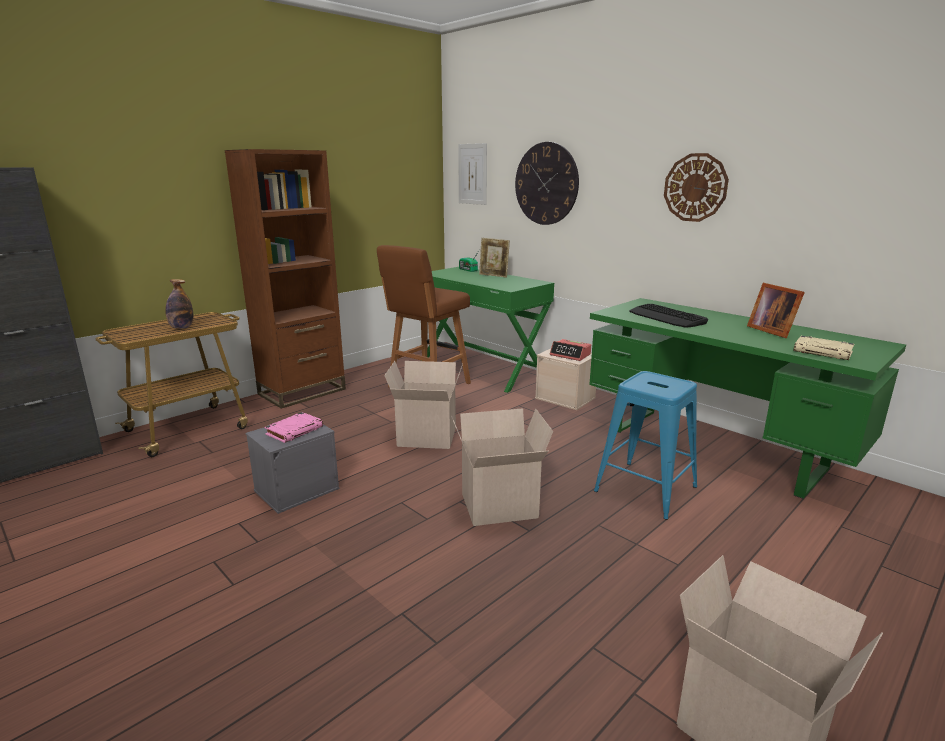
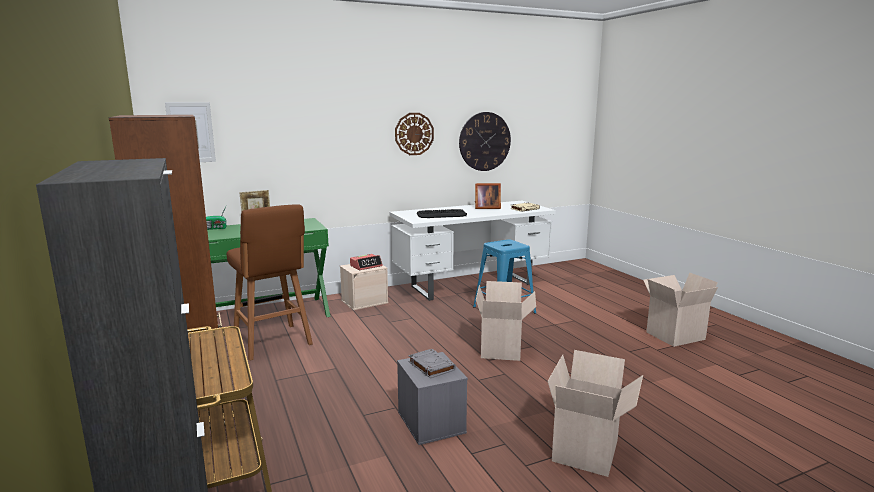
camera: 70 degrees left, 5 degrees down
bottle [165,279,193,329] -> none
pink book [265,412,323,443] -> grey book [409,349,456,378]
cardboard box [384,361,463,449] -> cardboard box moved to [547,350,643,477]
wall clock [515,142,579,225] -> wall clock moved to [459,112,511,171]
green desk [589,298,906,499] -> white desk [389,201,556,301]

